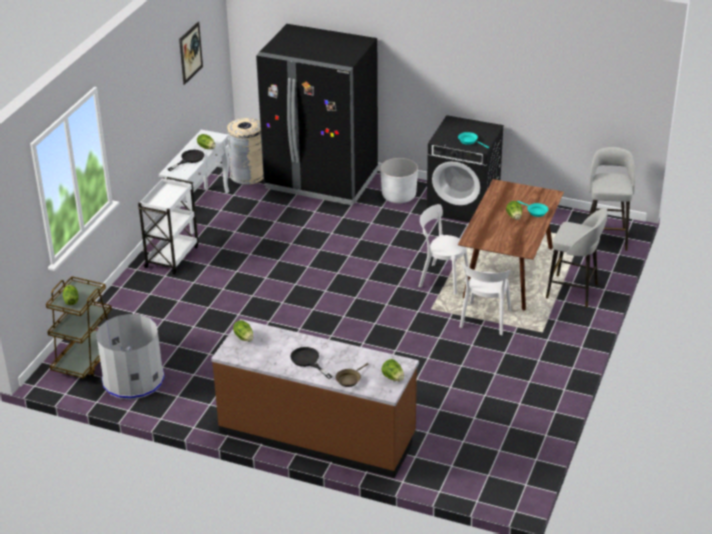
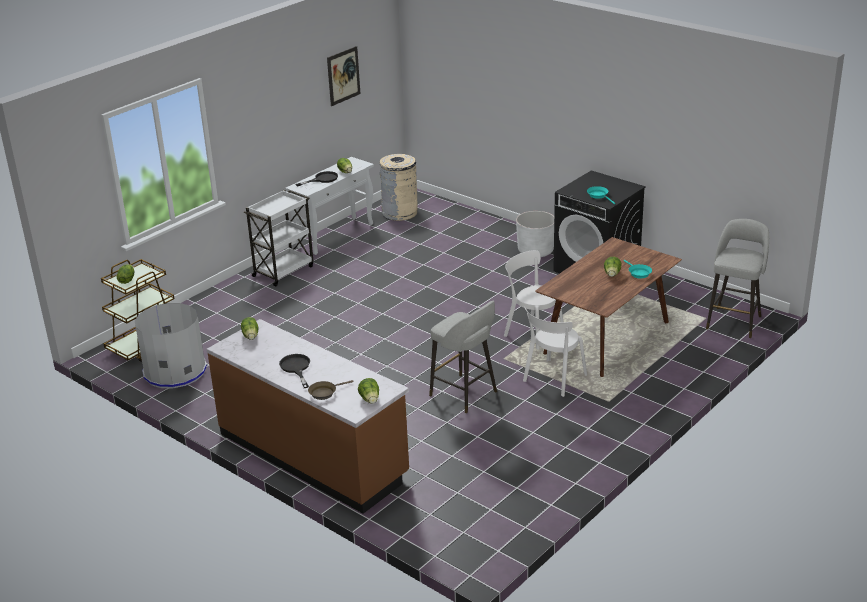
camera: 20 degrees right, 5 degrees down
black fridge [256,24,378,205] -> none
grey stool [546,208,607,308] -> grey stool moved to [429,301,497,413]

